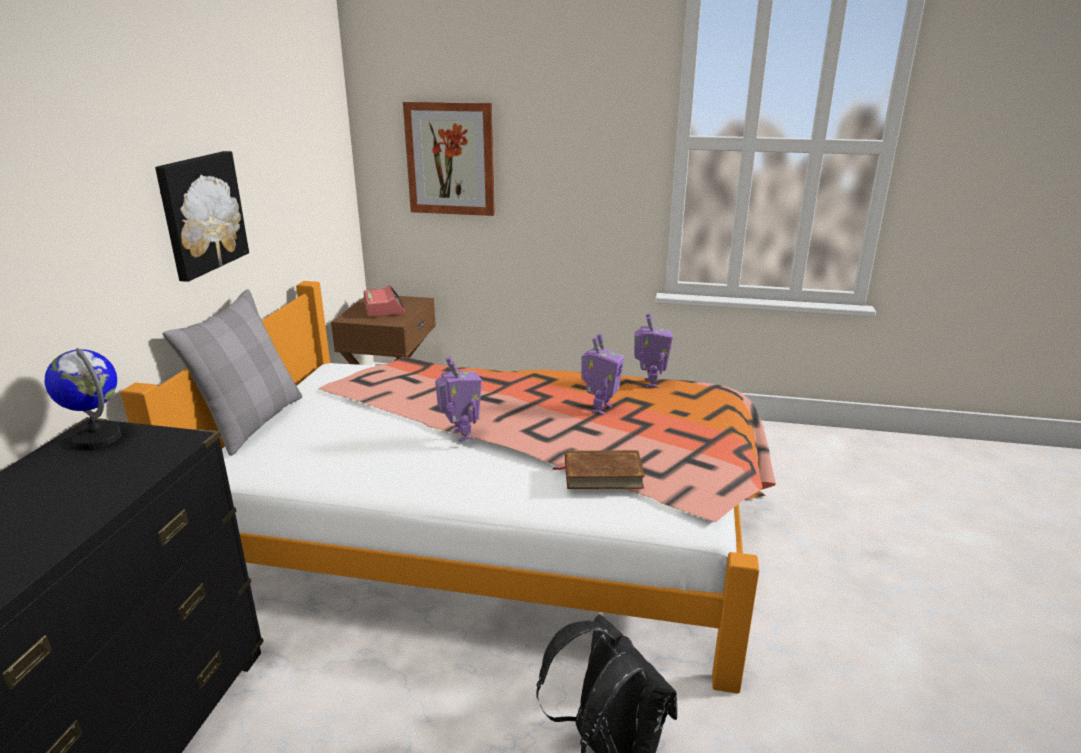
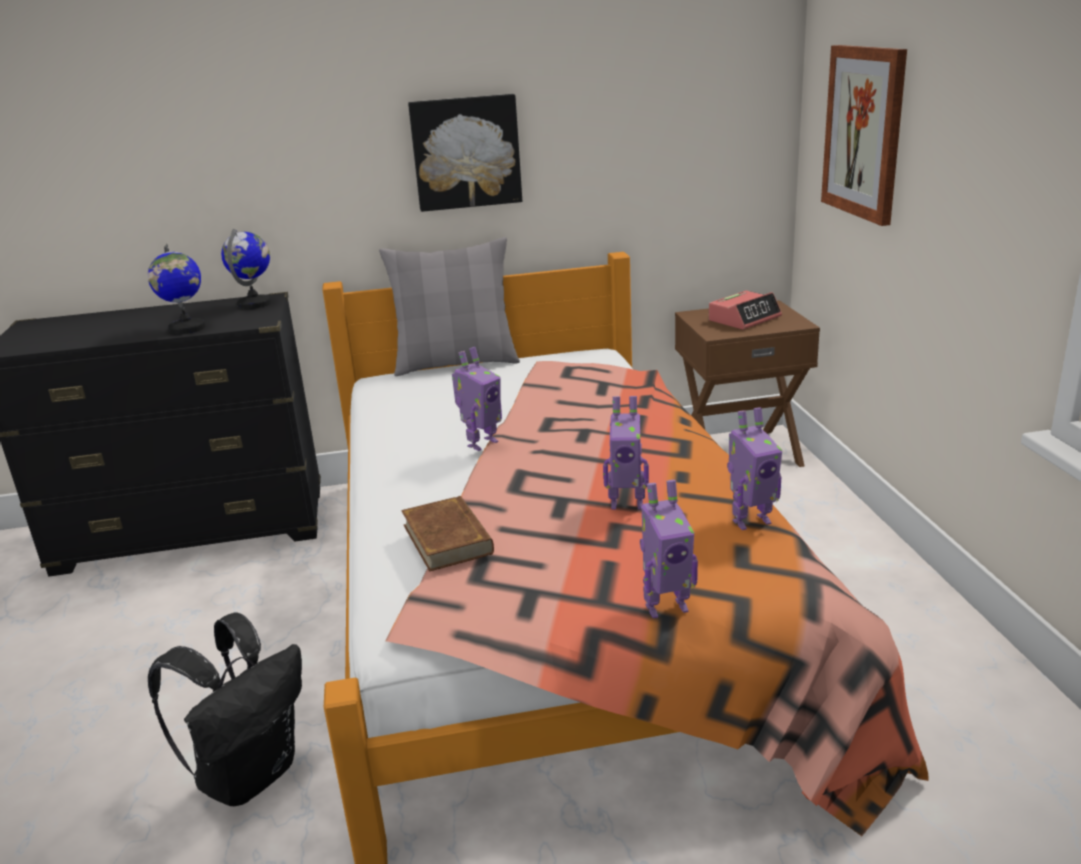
camera: 70 degrees right, 0 degrees up
none -> globe [148,244,205,334]
none -> toy robot [640,480,698,618]

